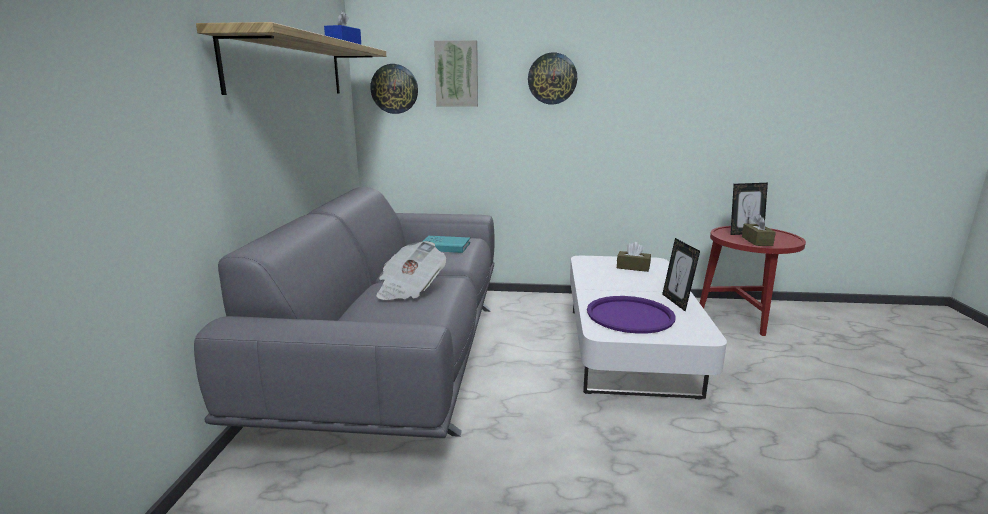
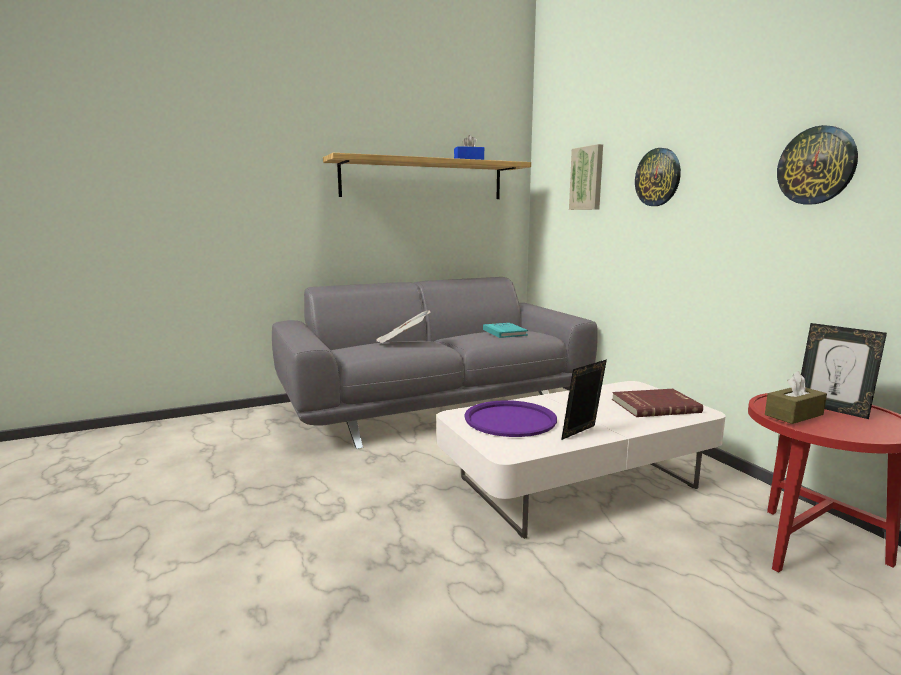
camera: 60 degrees right, 5 degrees down
wall clock [370,64,418,114] -> wall clock moved to [777,125,858,204]
brown tissue box [617,242,651,272] -> red book [612,389,703,417]

